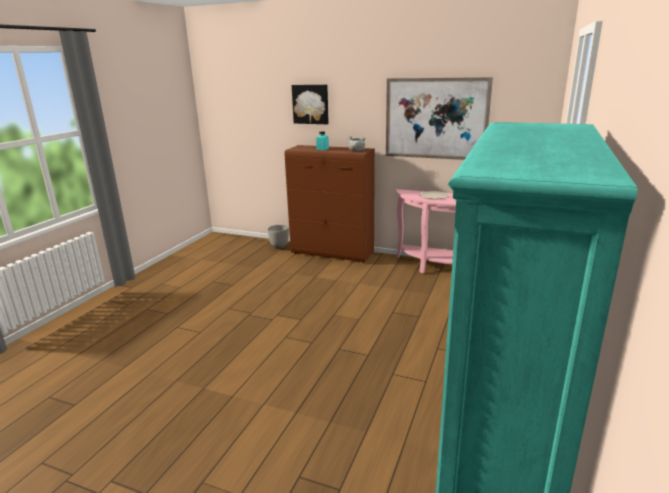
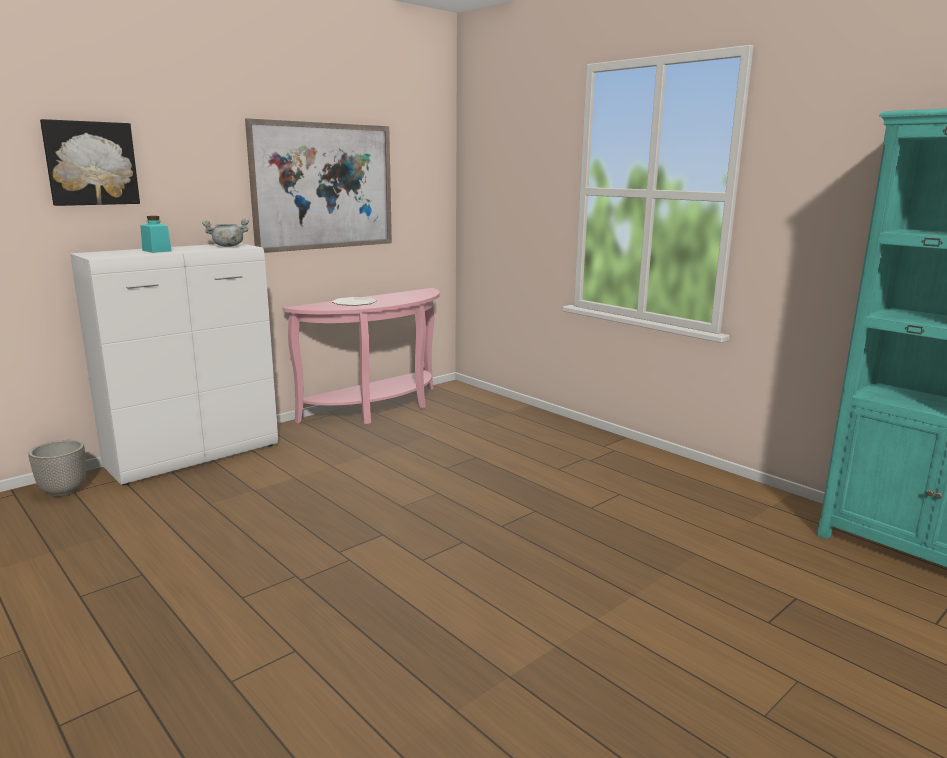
camera: 65 degrees left, 5 degrees down
brown cabinet [285,145,375,263] -> white cabinet [70,243,278,485]

